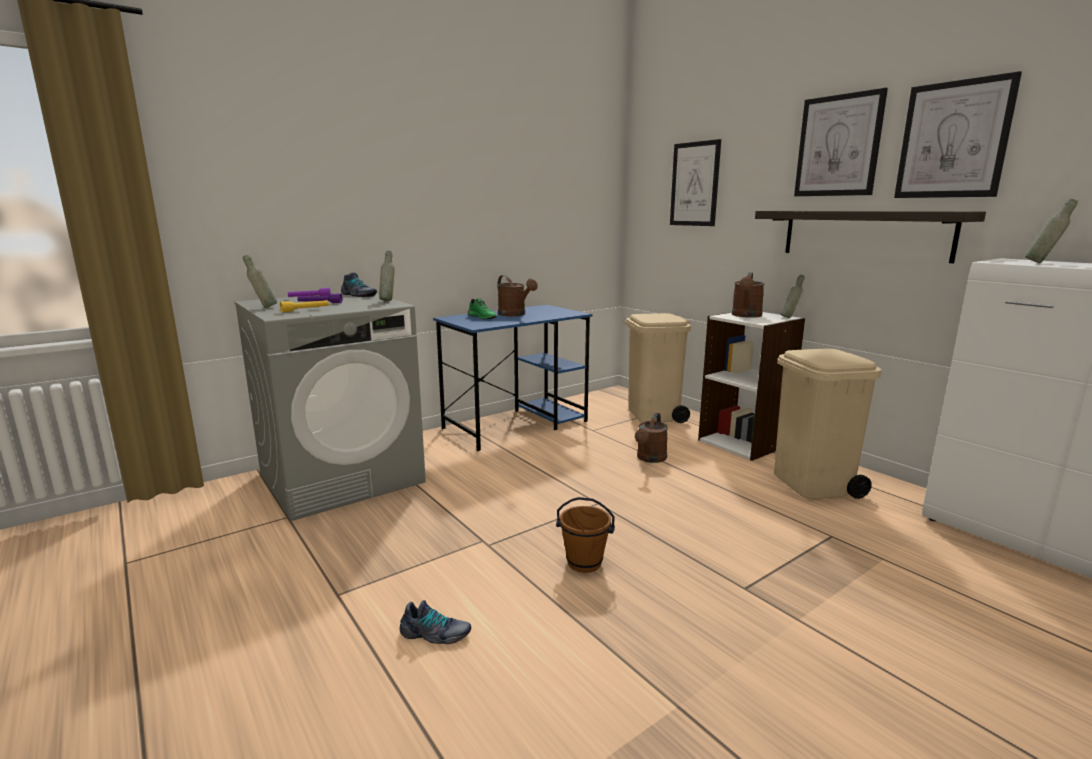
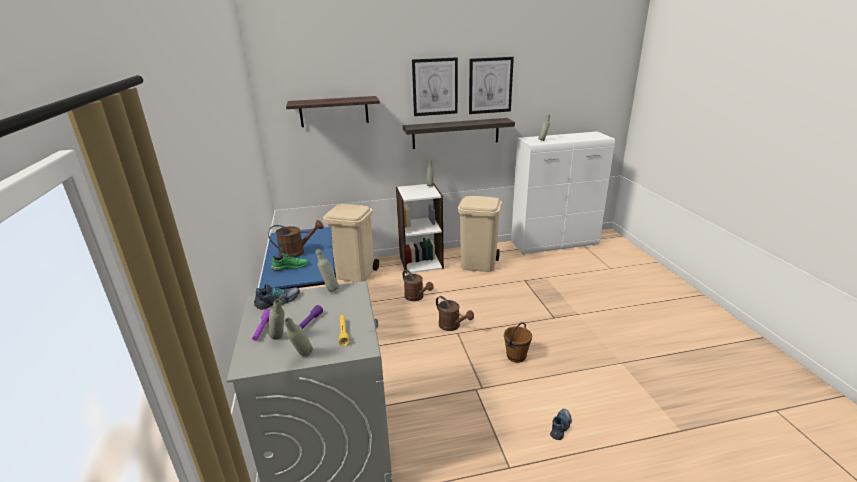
camera: 65 degrees left, 10 degrees up
picture [670,139,721,226] -> shelf [286,96,380,127]
brown watering can [732,272,765,318] -> brown watering can moved to [436,296,474,331]
none -> grey bottle [269,299,285,340]

